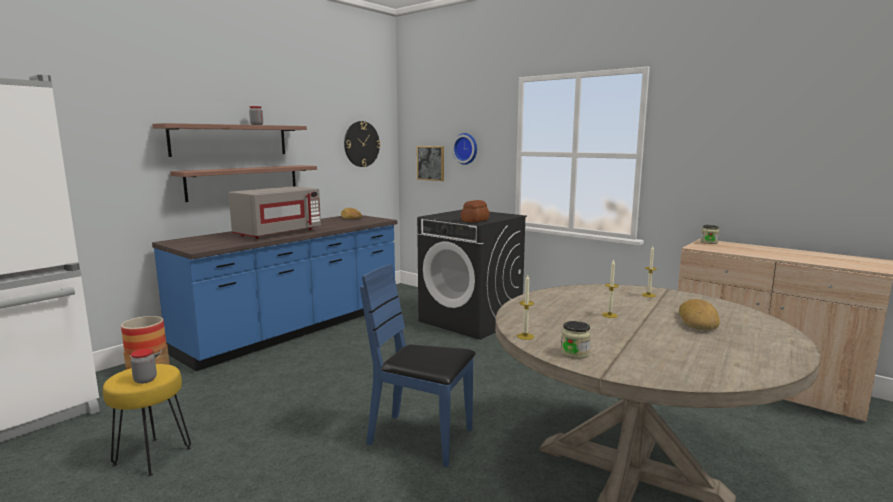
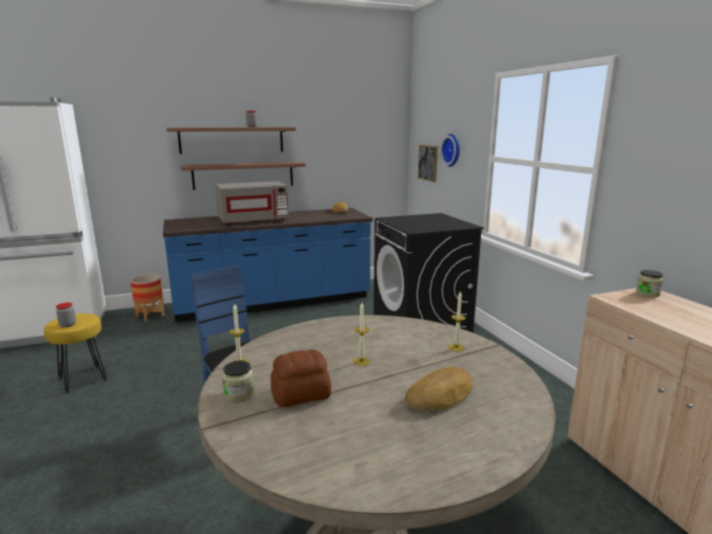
camera: 30 degrees right, 5 degrees up
wall clock [344,121,381,167] -> none
bread [461,200,489,223] -> bread moved to [271,349,331,407]

